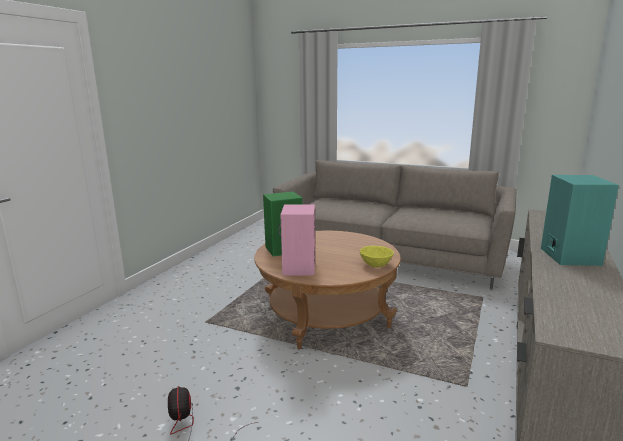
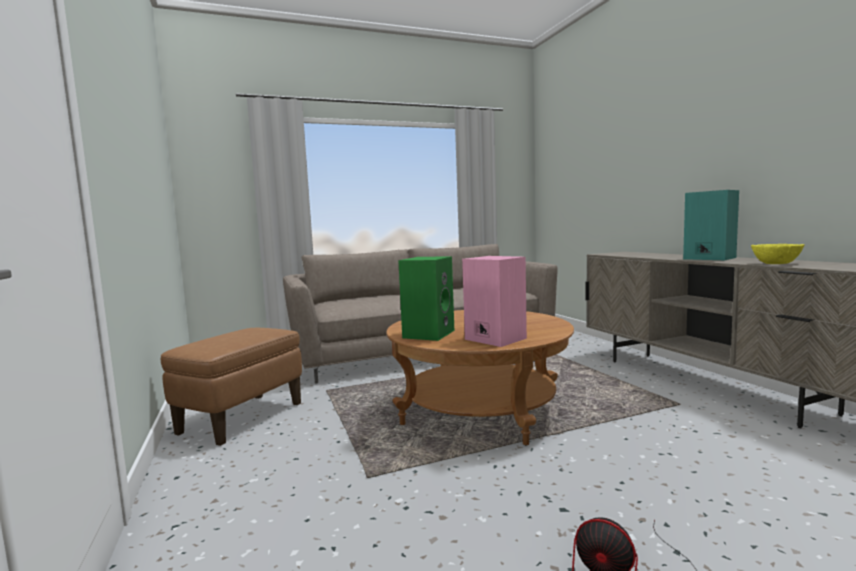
camera: 45 degrees left, 10 degrees down
yellow bowl [360,246,394,267] -> yellow bowl moved to [751,244,805,264]
none -> brown ottoman [161,328,302,446]

